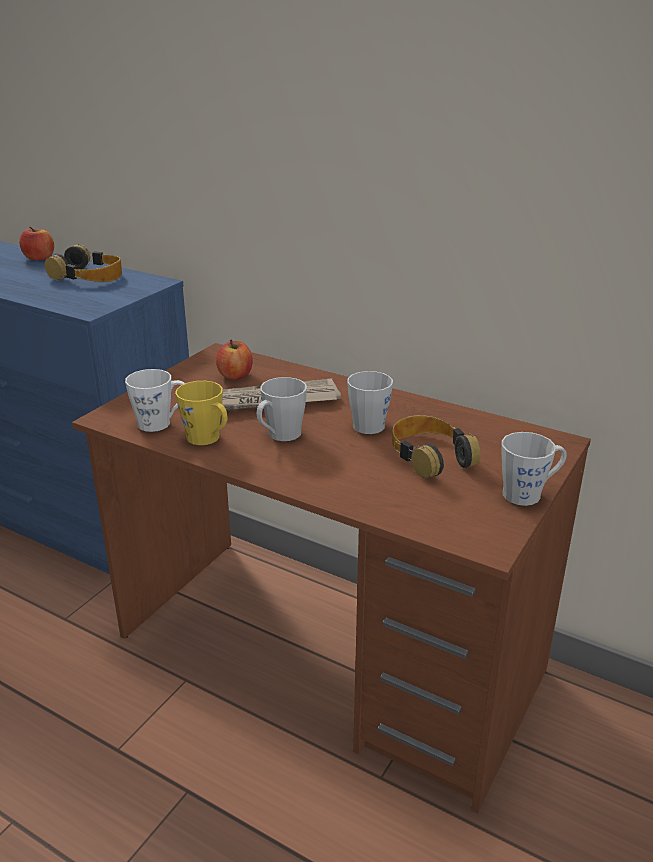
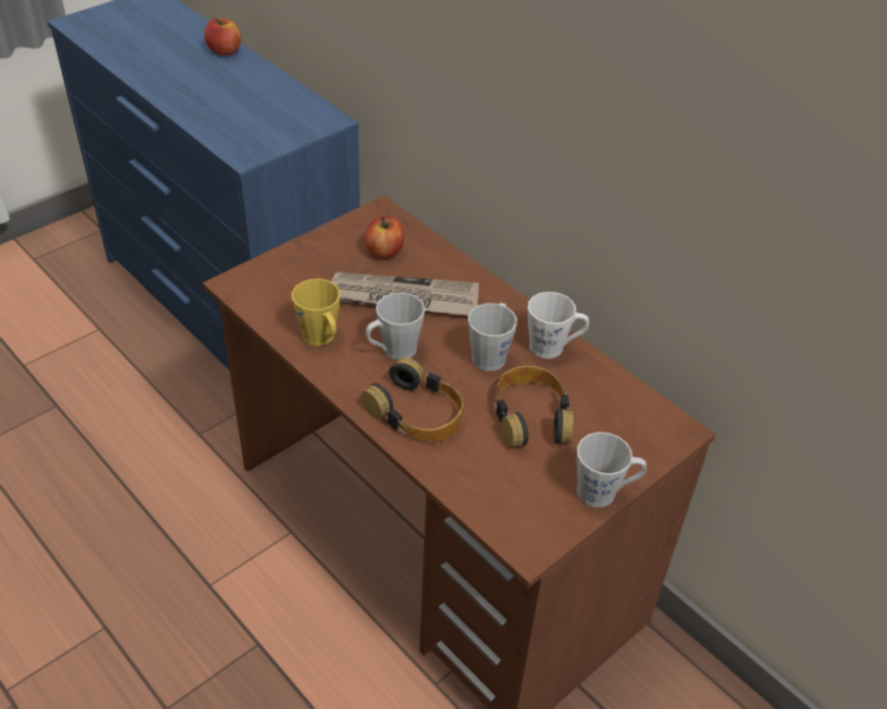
camera: 15 degrees right, 15 degrees up
headphones [45,244,122,282] -> headphones moved to [361,357,464,442]
white mug [125,369,185,432] -> white mug moved to [528,292,589,359]

